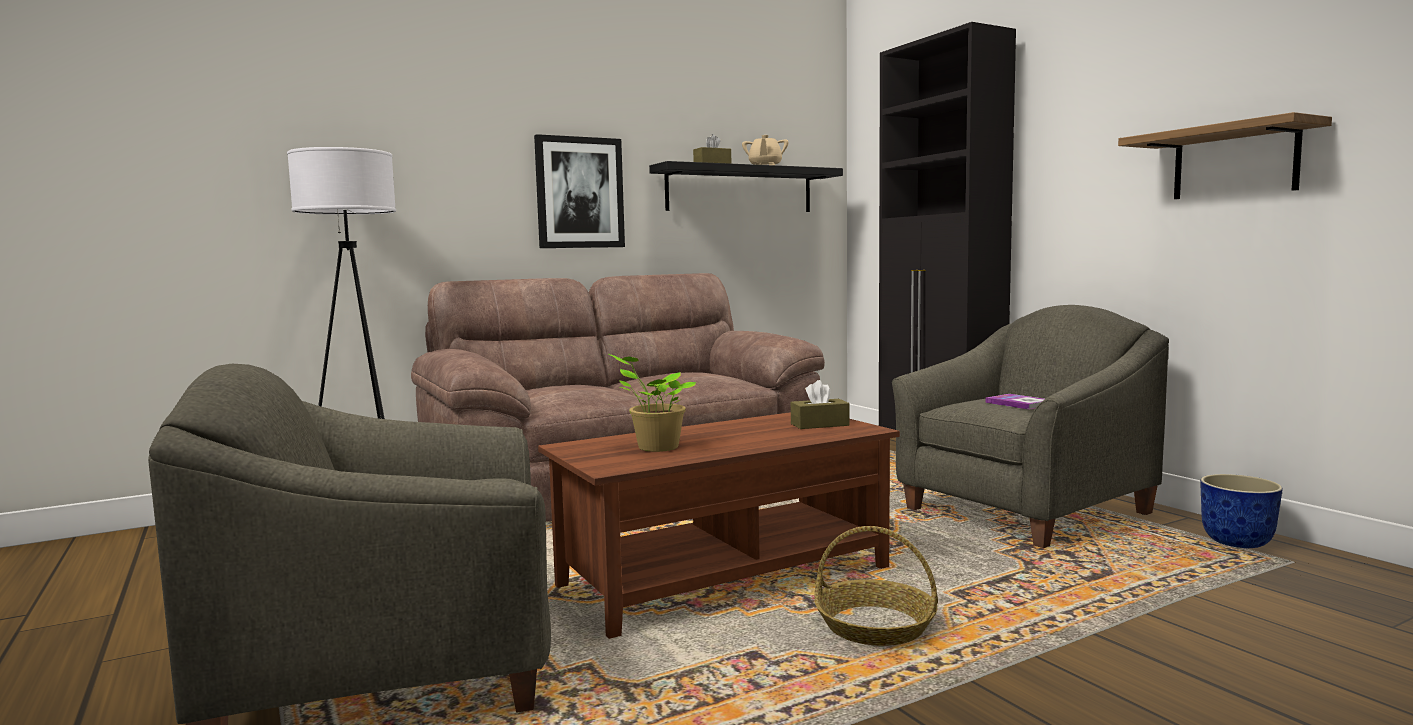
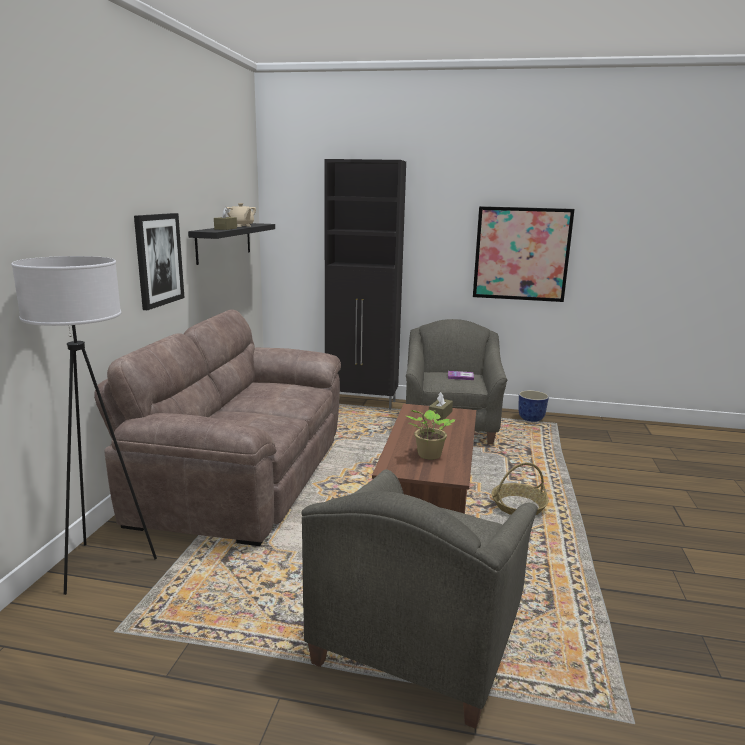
camera: 50 degrees left, 10 degrees up
shelf [1118,112,1332,199] -> picture [473,206,575,302]

